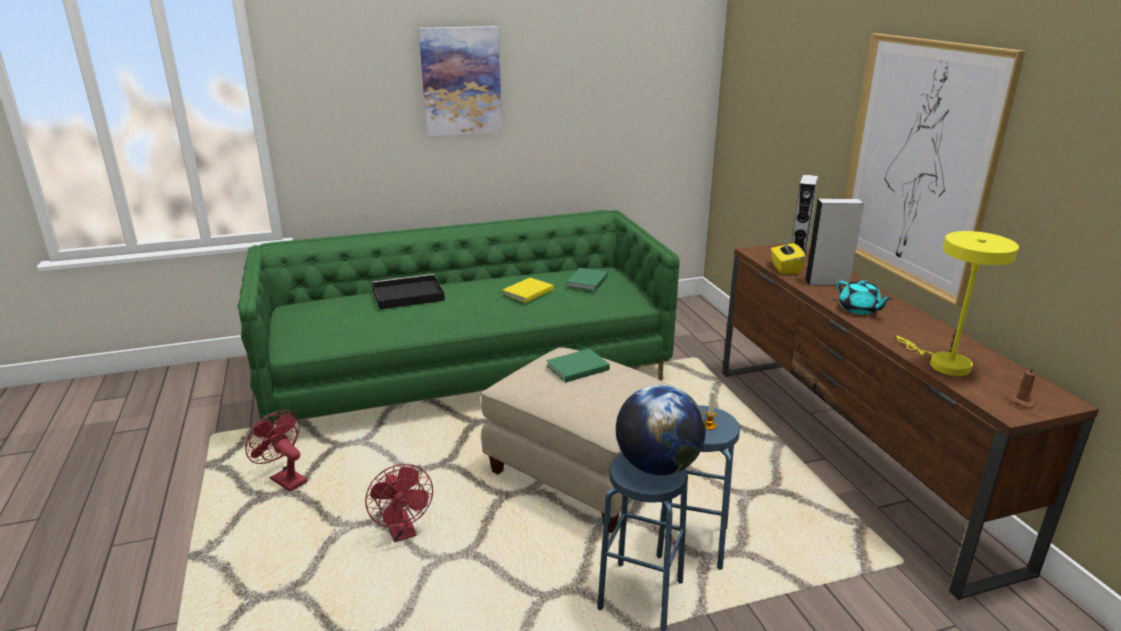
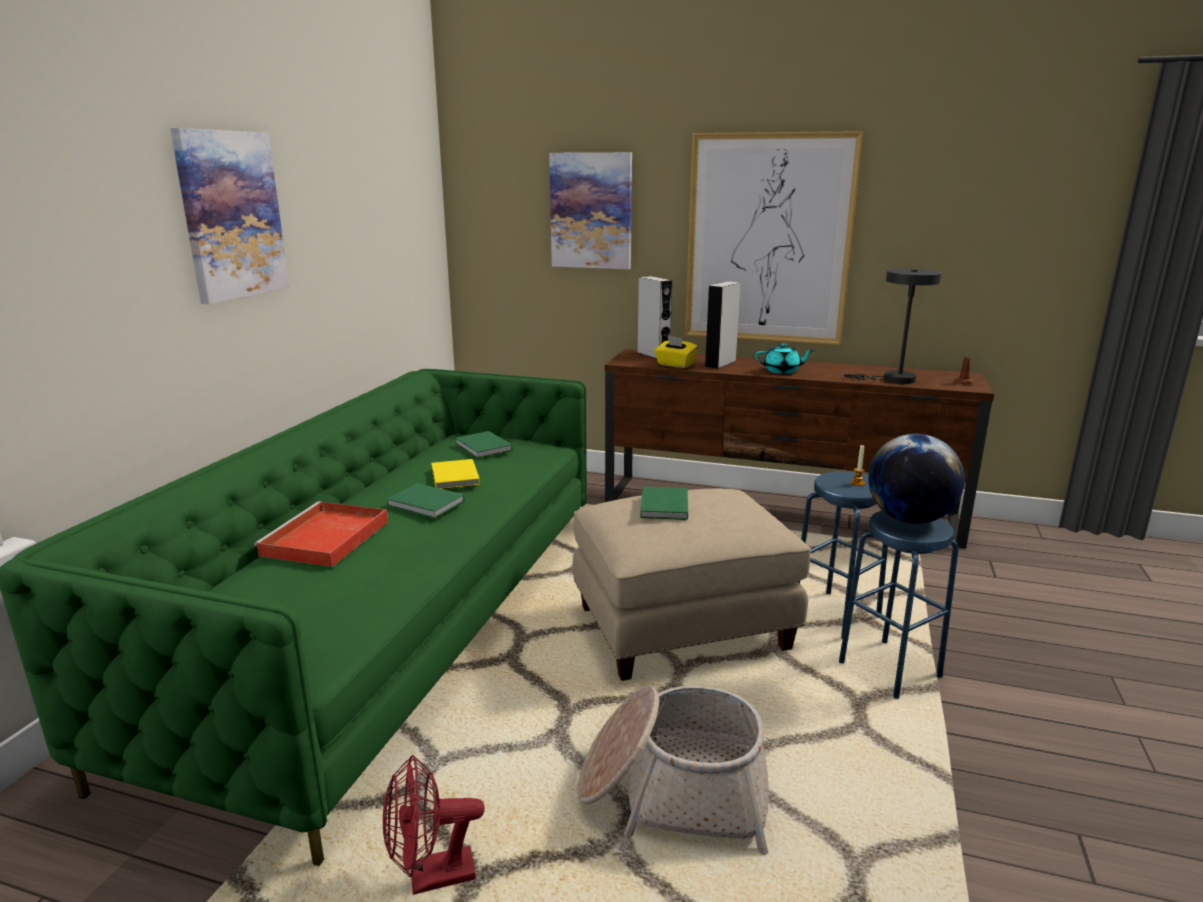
camera: 55 degrees left, 5 degrees down
red fan [365,464,433,542] -> basket [577,686,769,855]
black tray [372,274,445,310] -> red tray [254,501,388,567]
yellow table lamp [896,231,1019,376] -> grey table lamp [844,269,942,384]
none -> green book [387,483,465,518]
none -> picture [549,152,632,269]

